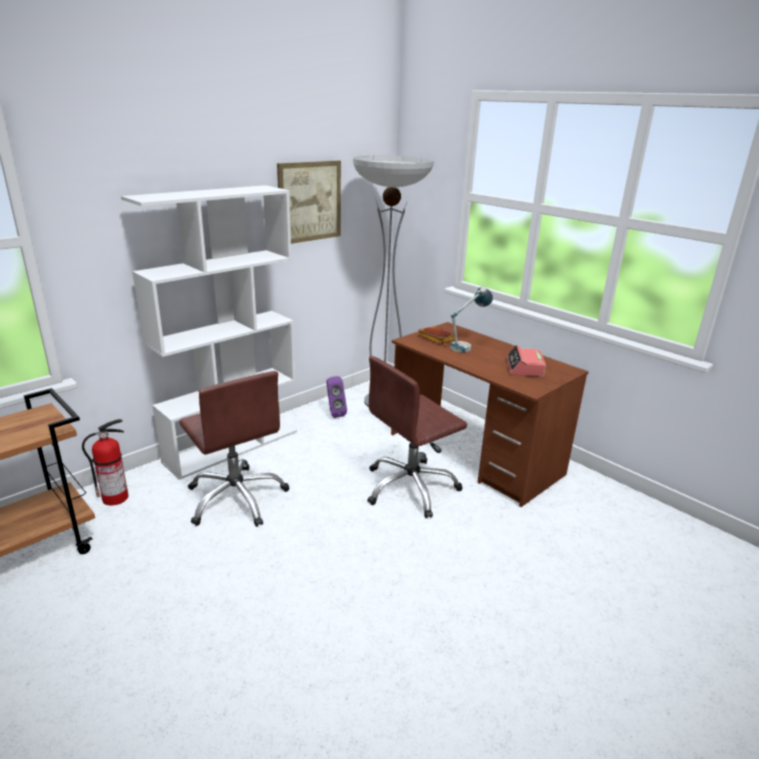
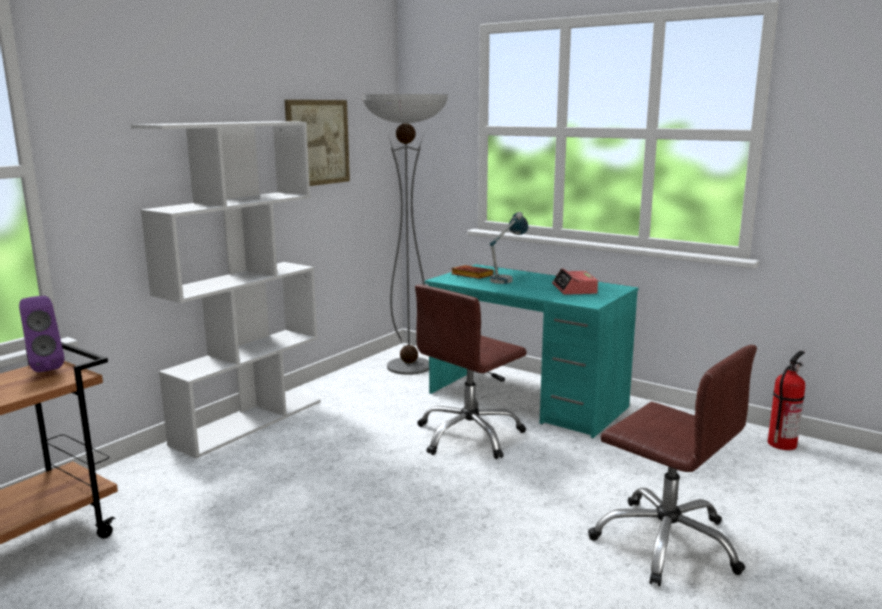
camera: 10 degrees left, 10 degrees down
fire extinguisher [82,419,128,505] -> fire extinguisher moved to [768,351,805,450]
brown office chair [179,371,289,527] -> brown office chair moved to [588,345,757,586]
purple speaker [326,376,347,418] -> purple speaker moved to [19,296,65,372]
brown desk [391,322,588,507] -> turquoise desk [425,264,639,438]

